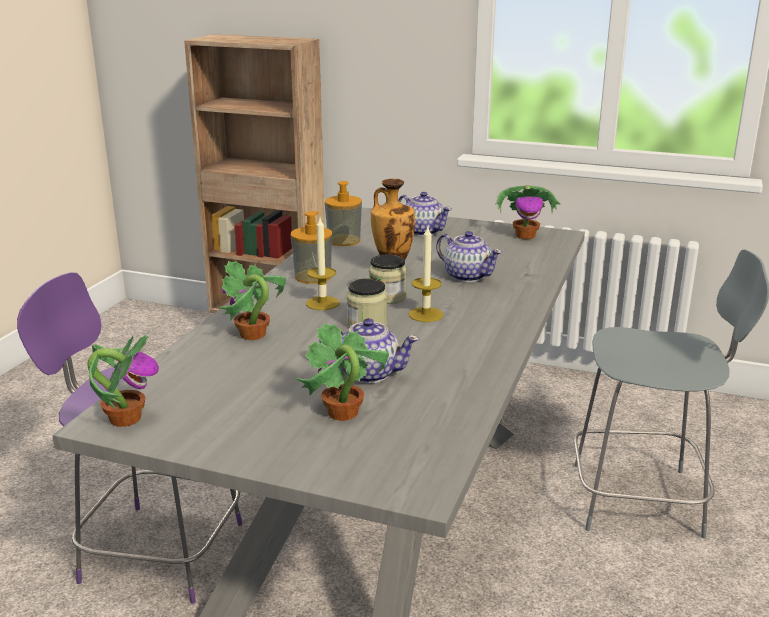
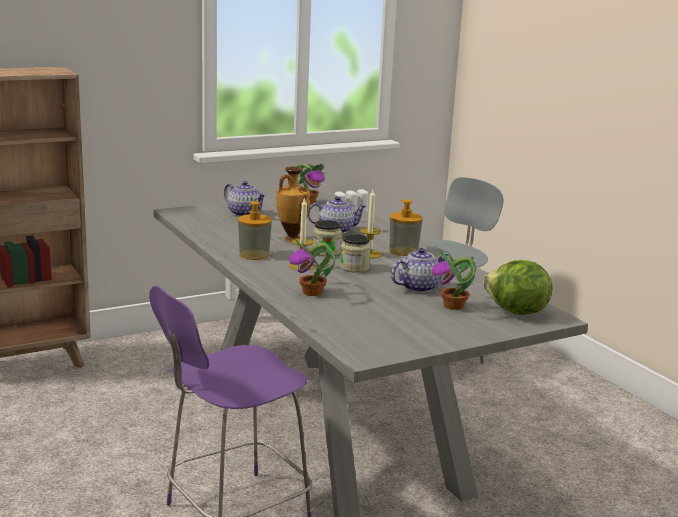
camera: 50 degrees left, 5 degrees down
potted plant [88,334,159,427] -> none
soap dispenser [325,181,362,246] -> soap dispenser moved to [390,199,423,256]
teapot [398,192,452,236] -> teapot turned 45 degrees clockwise [224,181,266,217]
none -> lettuce [483,260,552,315]

